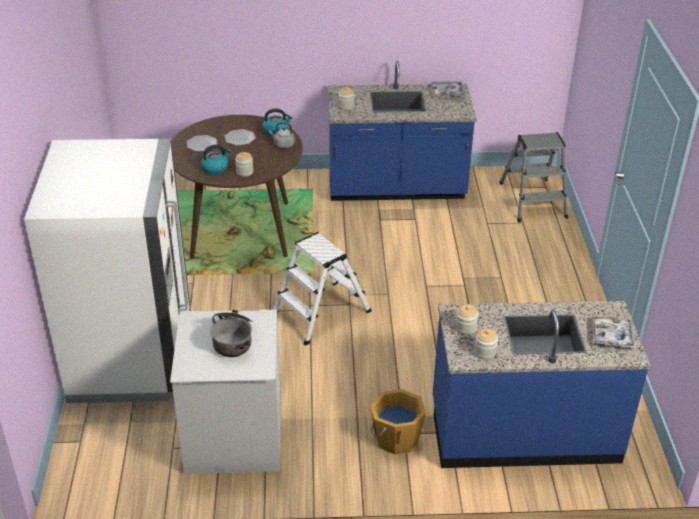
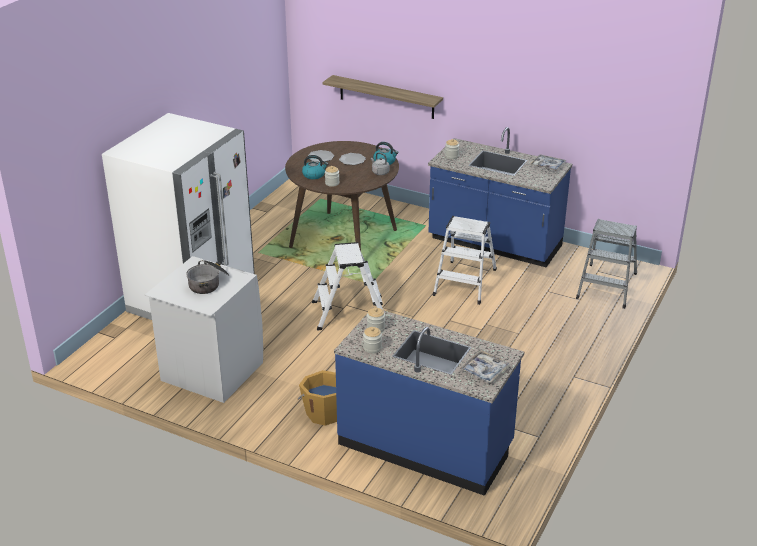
camera: 30 degrees right, 5 degrees down
none -> shelf [322,75,443,119]
none -> white step ladder [433,216,497,305]

